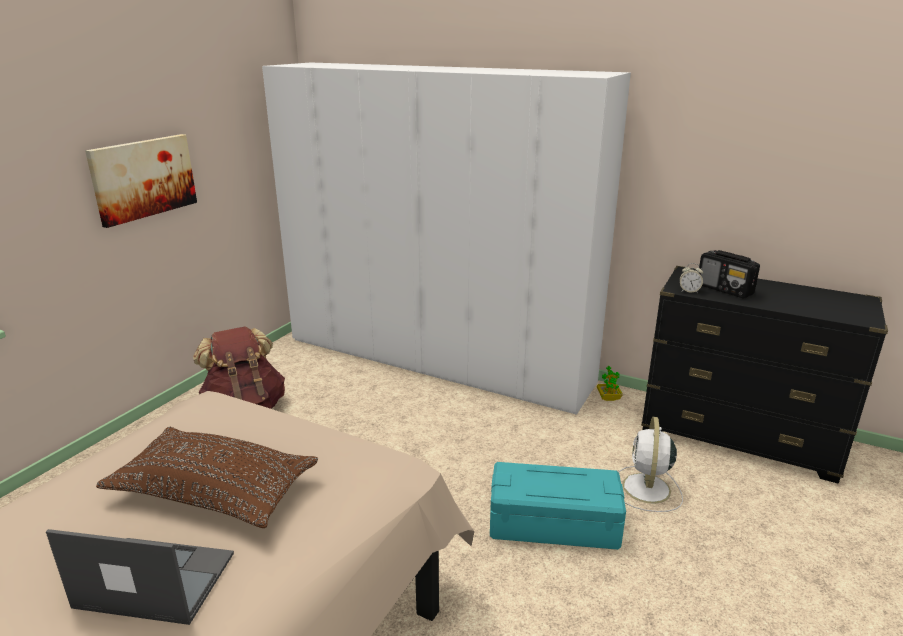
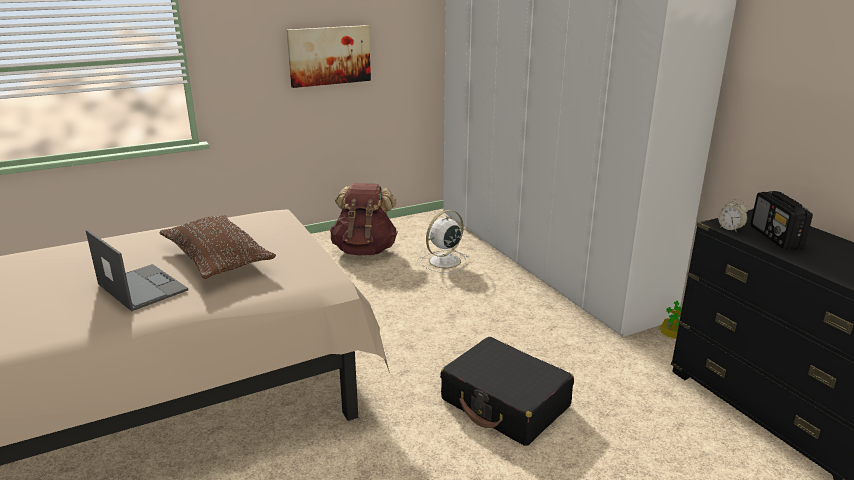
camera: 35 degrees right, 0 degrees up
turquoise storage box [490,462,626,550] -> black suitcase [440,337,574,446]
white fan [618,417,683,512] -> white fan moved to [420,210,469,273]

